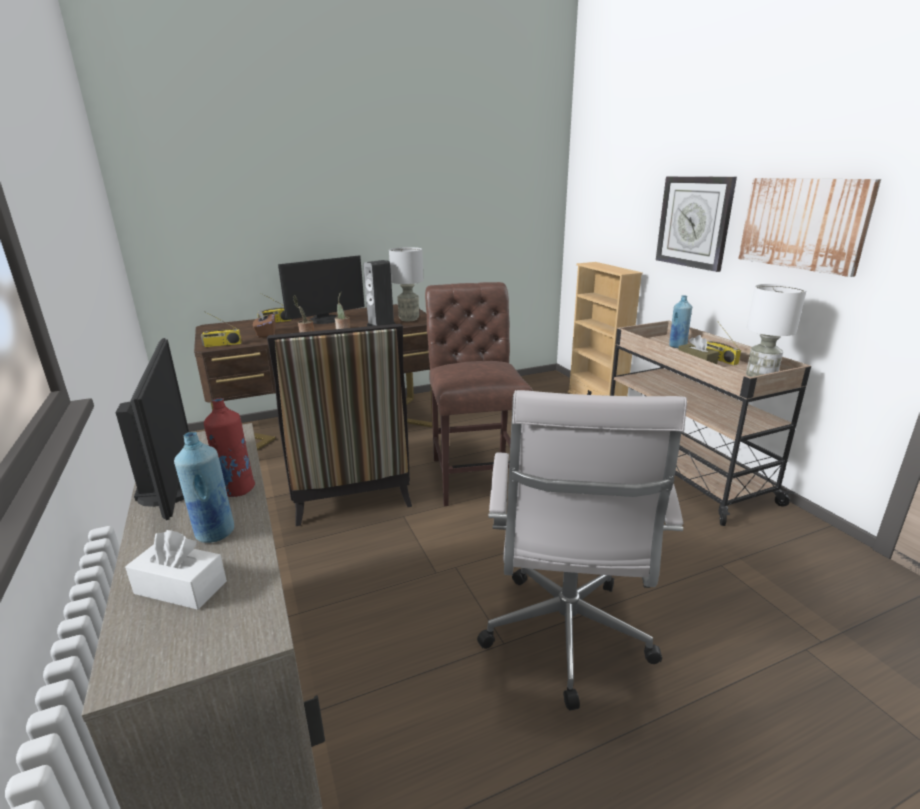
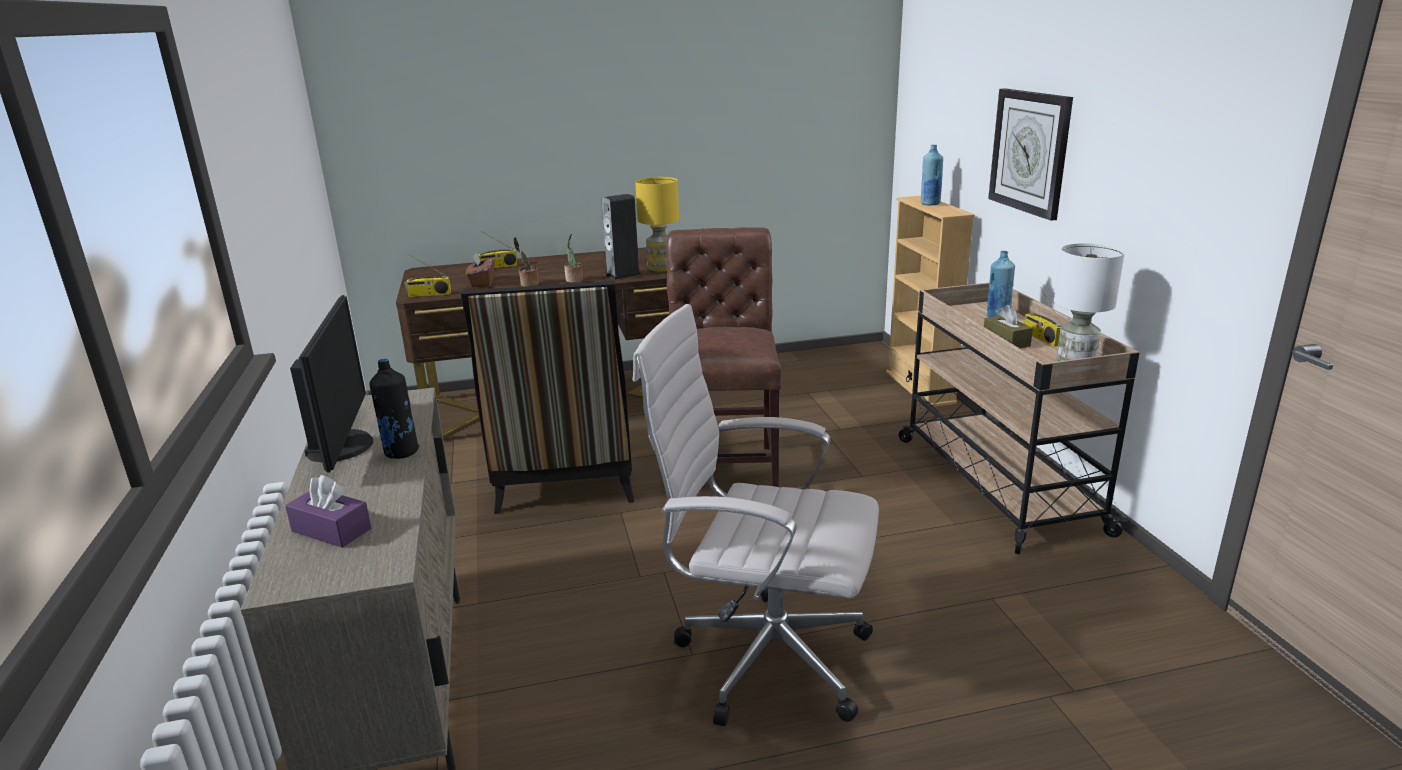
camera: 10 degrees right, 0 degrees up
white tissue box [125,530,227,610] -> purple tissue box [285,475,371,548]
blue bottle [174,432,234,543] -> blue bottle moved to [921,145,943,205]
red bottle [204,398,255,497] -> black bottle [369,359,419,459]
monitor [278,255,365,324] -> none
grey table lamp [389,247,423,321] -> yellow table lamp [635,177,679,272]
white office chair [477,390,687,711] -> white office chair turned 90 degrees clockwise [633,304,879,726]
picture [738,178,881,277] -> none

